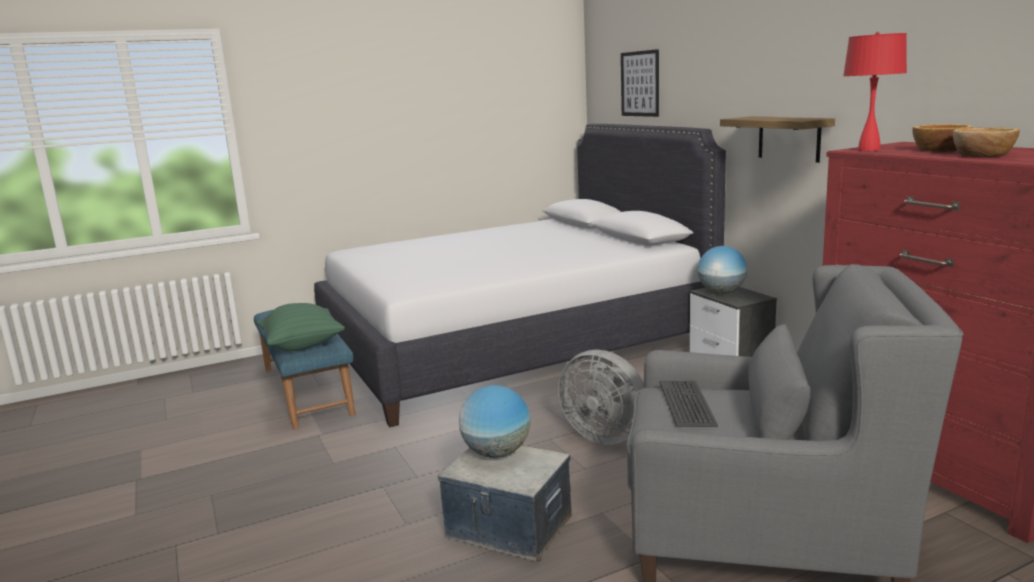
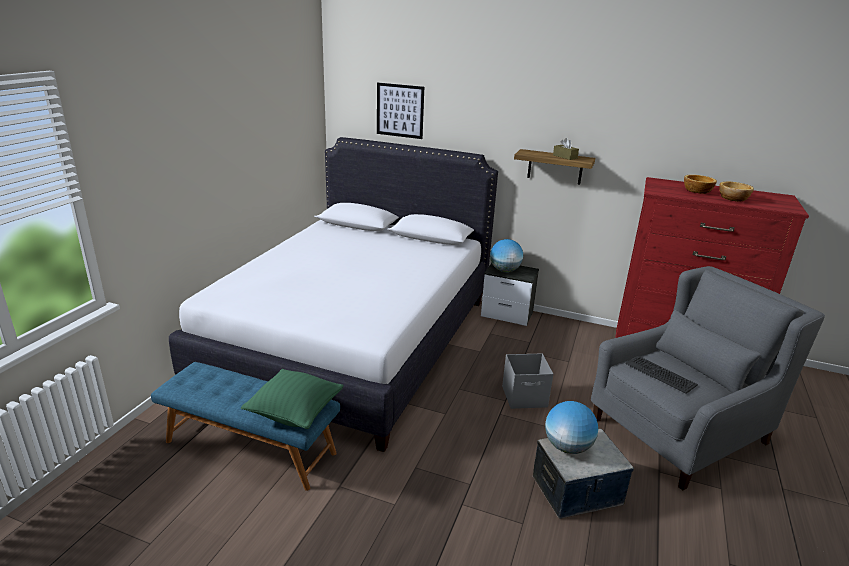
camera: 45 degrees left, 10 degrees up
grey fan [558,350,644,445] -> grey storage box [502,353,553,409]
red table lamp [843,32,907,151] -> none
none -> brown tissue box [553,138,579,160]

